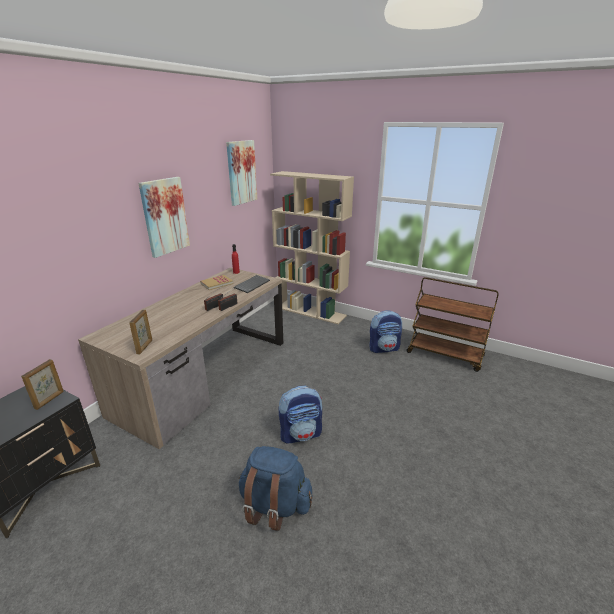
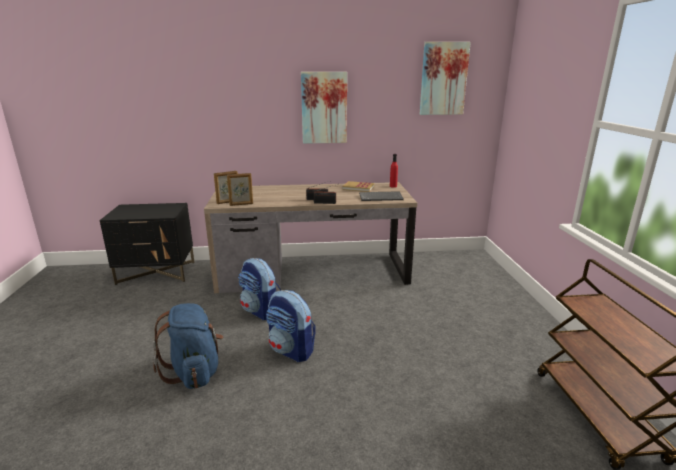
camera: 55 degrees right, 5 degrees down
picture frame [21,359,64,410] -> picture frame moved to [227,173,253,206]
beige bookcase [270,171,354,324] -> none
backpack [369,310,402,353] -> backpack moved to [238,258,281,320]

